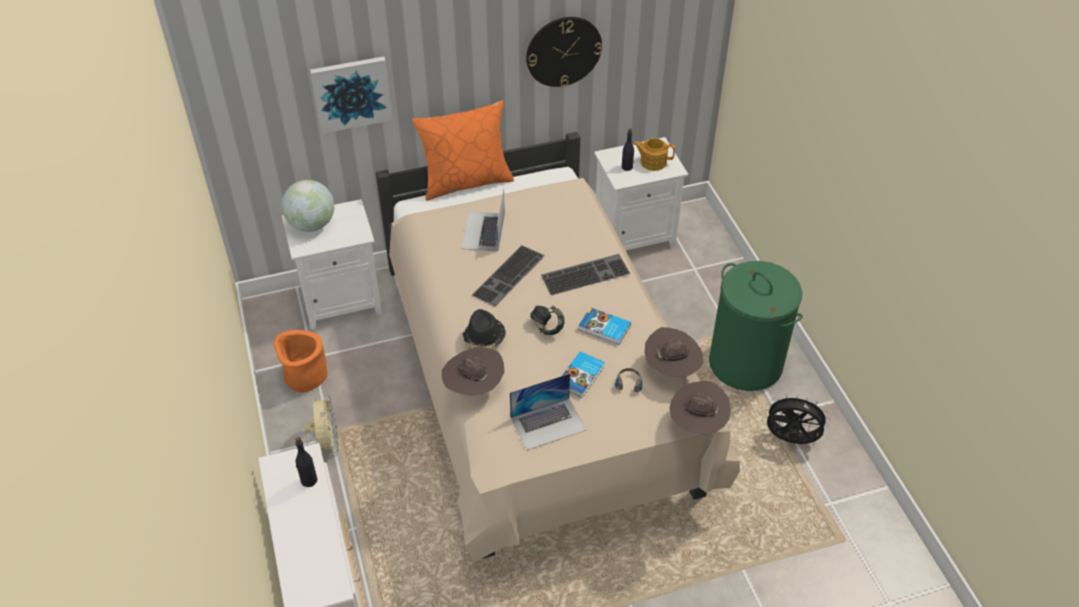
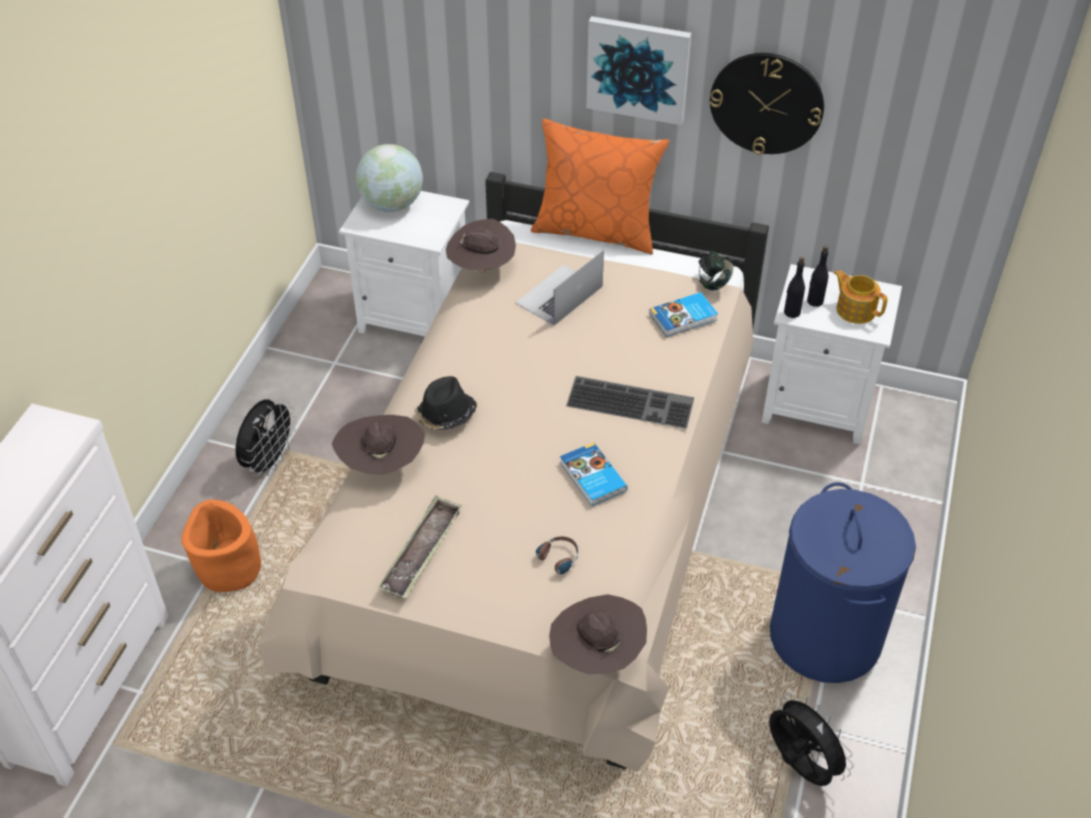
camera: 35 degrees right, 0 degrees up
orange planter [273,330,327,393] -> orange planter moved to [181,500,261,592]
black bottle [295,437,318,487] -> black bottle moved to [784,257,805,318]
beige fan [304,393,338,456] -> black fan [236,399,296,477]
picture [310,56,393,134] -> picture moved to [586,16,691,125]
keyboard [472,245,545,306] -> none
laptop [510,373,586,450] -> tray [378,495,462,599]
headphones [530,306,565,335] -> headphones moved to [698,251,733,291]
book [562,351,605,398] -> book moved to [649,292,718,337]
brown hat [645,327,703,377] -> brown hat moved to [446,219,516,274]
green laundry basket [709,261,803,391] -> blue laundry basket [770,482,916,683]

